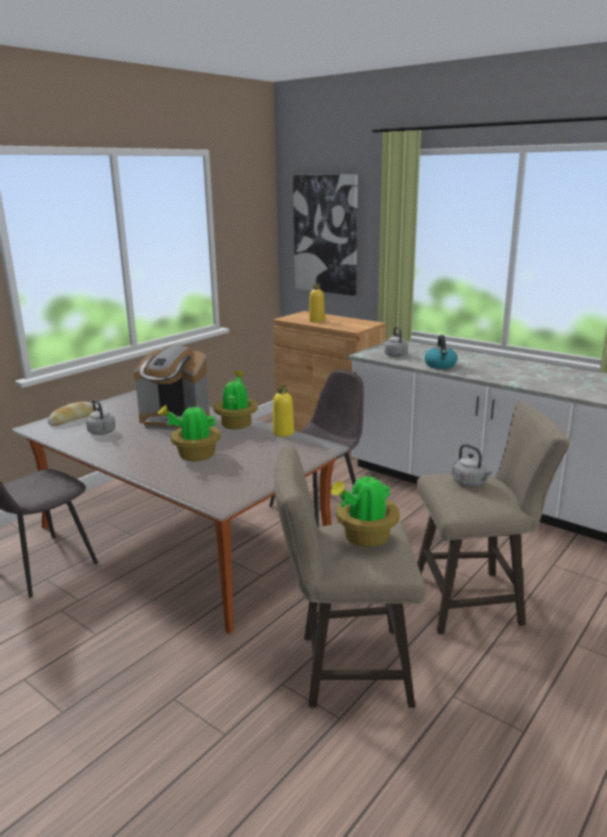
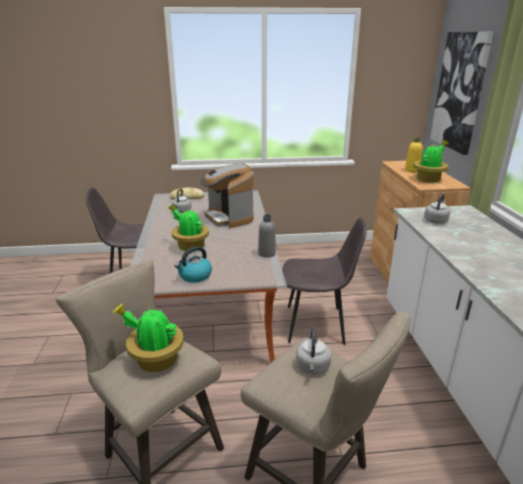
camera: 45 degrees right, 5 degrees up
potted plant [214,370,258,429] -> potted plant moved to [413,140,449,183]
yellow bottle [273,385,294,437] -> grey bottle [258,215,276,257]
kettle [425,335,457,369] -> kettle moved to [175,246,212,283]

